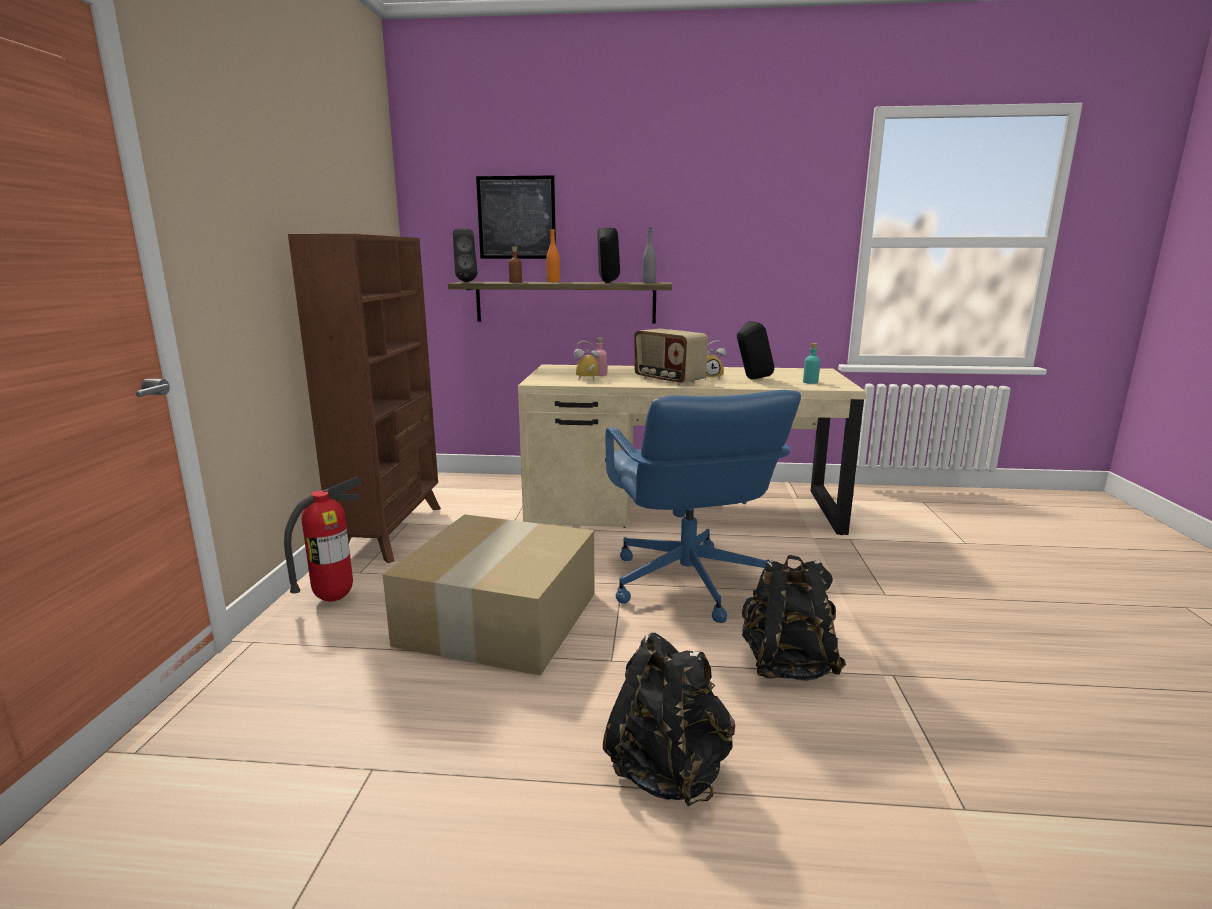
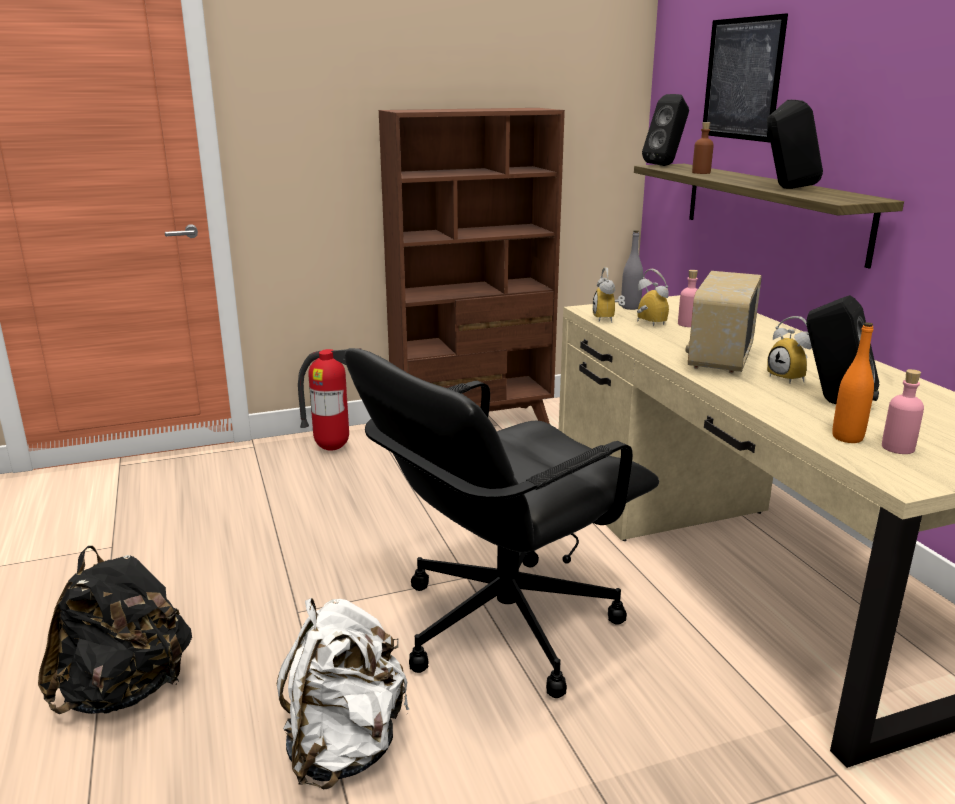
camera: 65 degrees right, 5 degrees up
cardboard box [383,514,594,676] -> none
orange bottle [546,228,560,282] -> orange bottle moved to [832,322,874,443]
blue office chair [605,390,801,623] -> black office chair [345,348,659,698]
grey bottle [643,228,656,283] -> grey bottle moved to [621,230,643,310]
black backpack [742,555,846,681] -> white backpack [277,598,409,789]
turquoise bottle [803,343,820,384] -> pink bottle [882,369,924,454]
none -> alarm clock [593,267,625,323]

